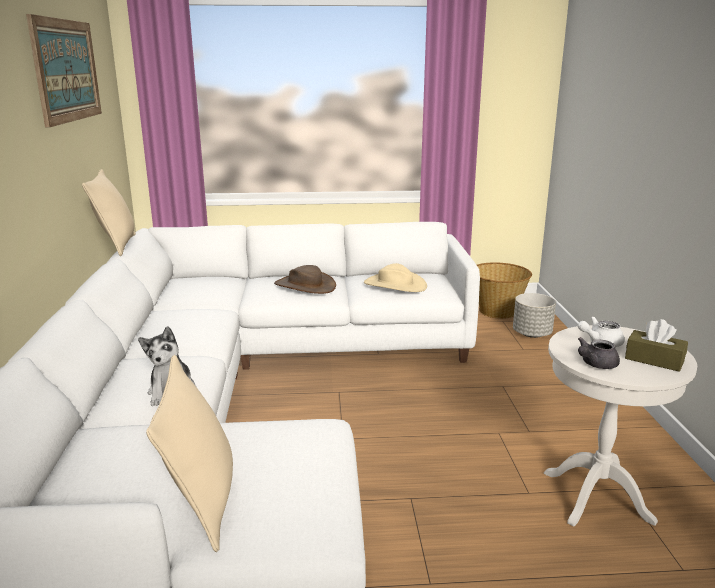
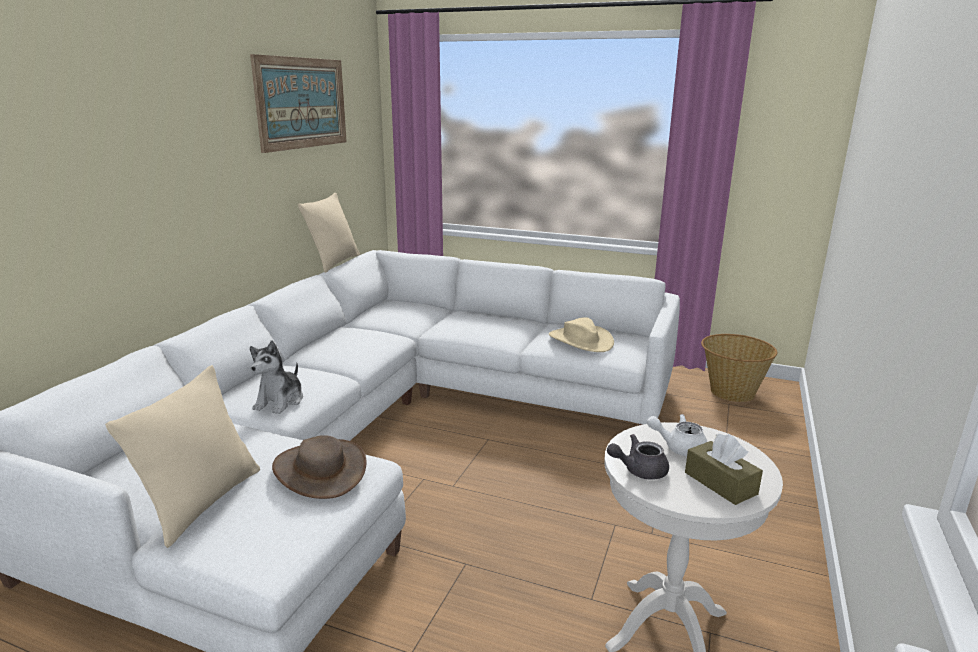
camera: 25 degrees right, 0 degrees up
brown hat [274,265,336,294] -> brown hat moved to [272,435,367,499]
grey planter [513,293,556,338] -> none

